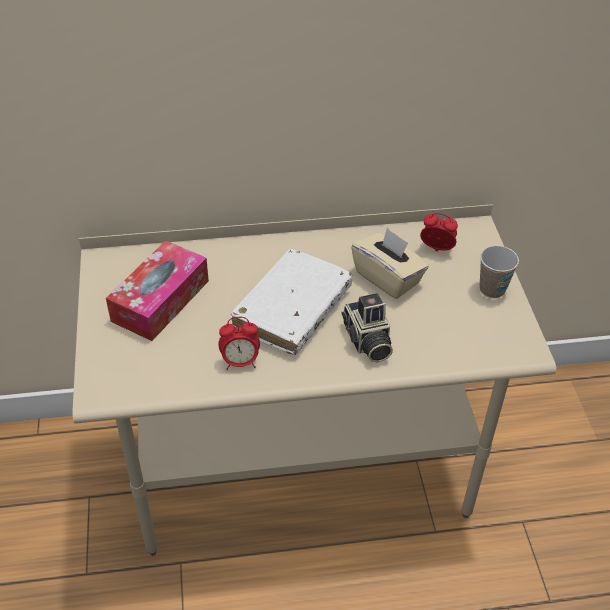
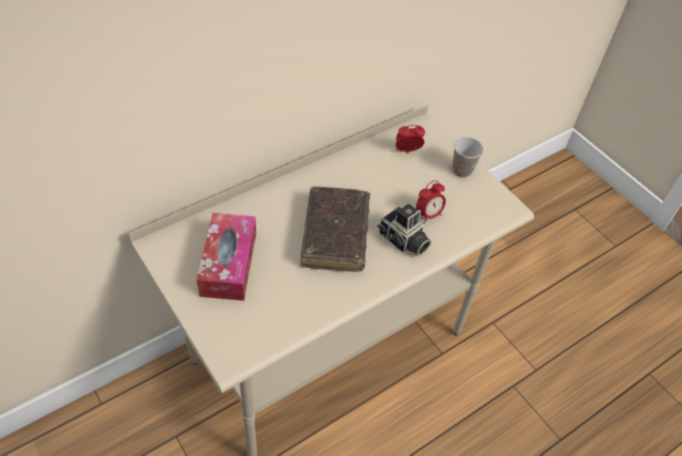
camera: 30 degrees left, 5 degrees up
alarm clock [219,317,260,370] -> alarm clock moved to [416,180,446,223]
white book [231,249,353,355] -> brown book [300,187,370,272]
beige tissue box [351,228,429,299] -> none

